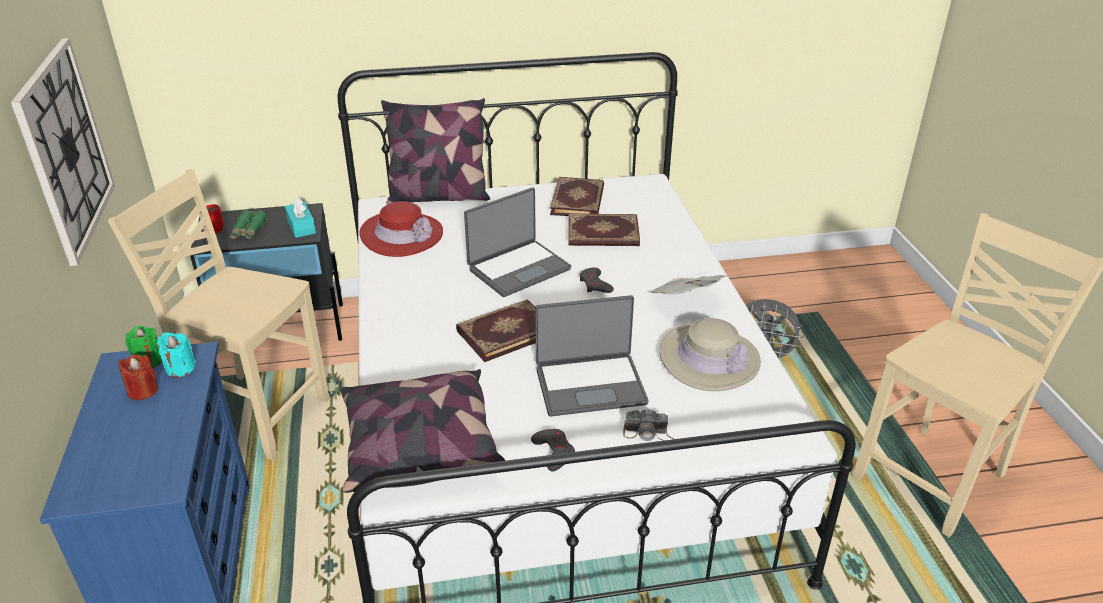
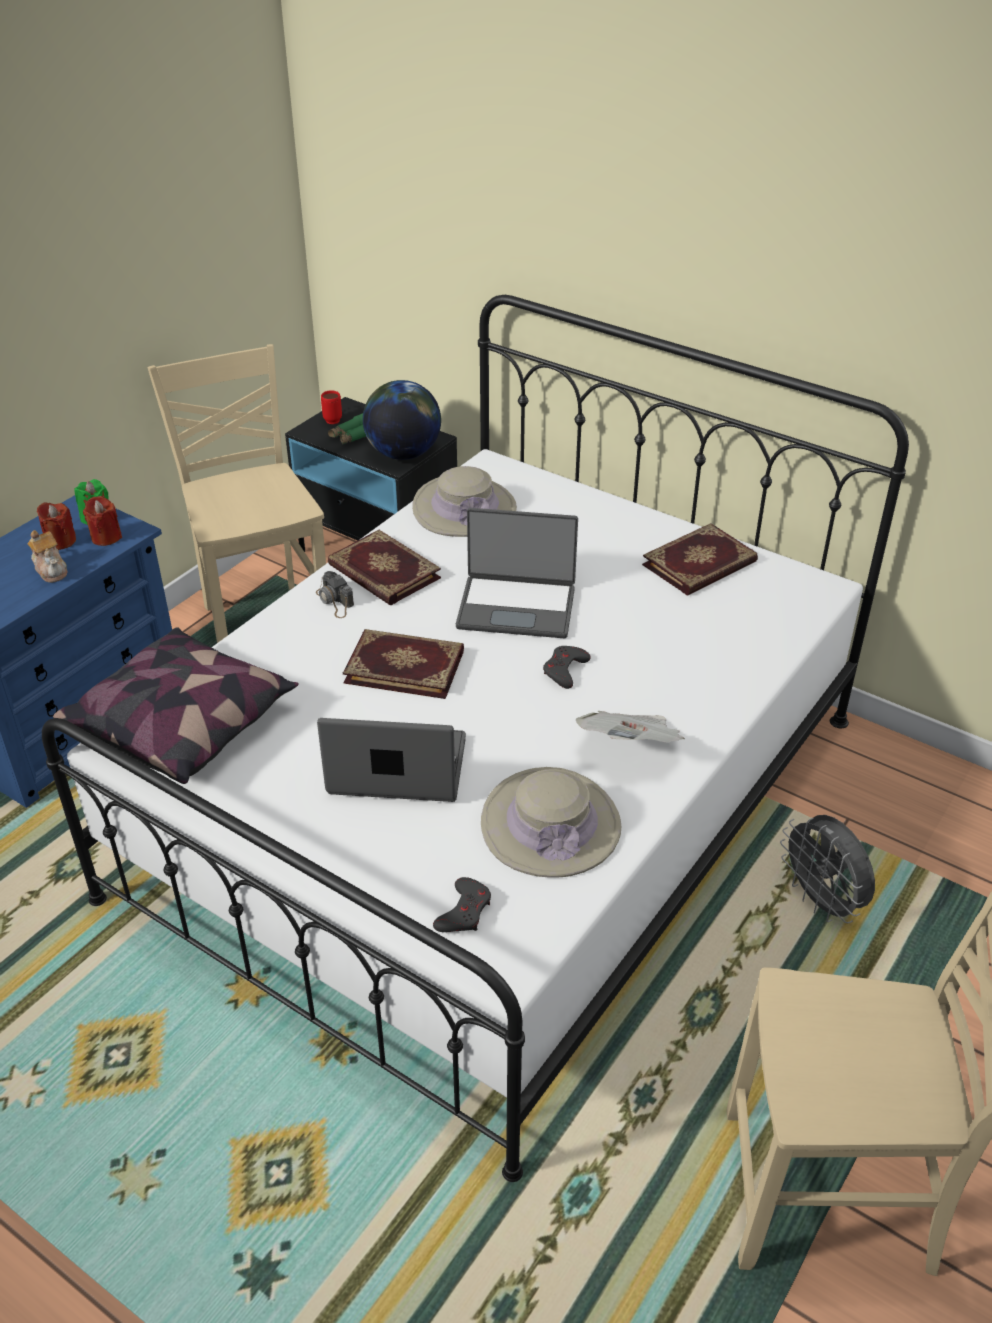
camera: 45 degrees right, 5 degrees up
wall clock [11,38,115,266] -> none
turquoise candle [157,332,196,377] -> red candle [83,496,122,546]
turquoise tissue box [285,197,316,238] -> globe [363,380,441,460]
red hat [360,201,443,257] -> beige hat [412,466,517,537]
pillow [381,98,490,205] -> none
grey game controller [531,429,575,472] -> grey game controller moved to [433,877,491,932]
laptop [535,295,649,416] -> laptop turned 150 degrees clockwise [317,718,466,802]
book [568,214,640,246] -> book moved to [328,530,441,605]
camera [623,408,674,441] -> camera moved to [316,571,354,618]
none -> teapot [27,530,68,583]

